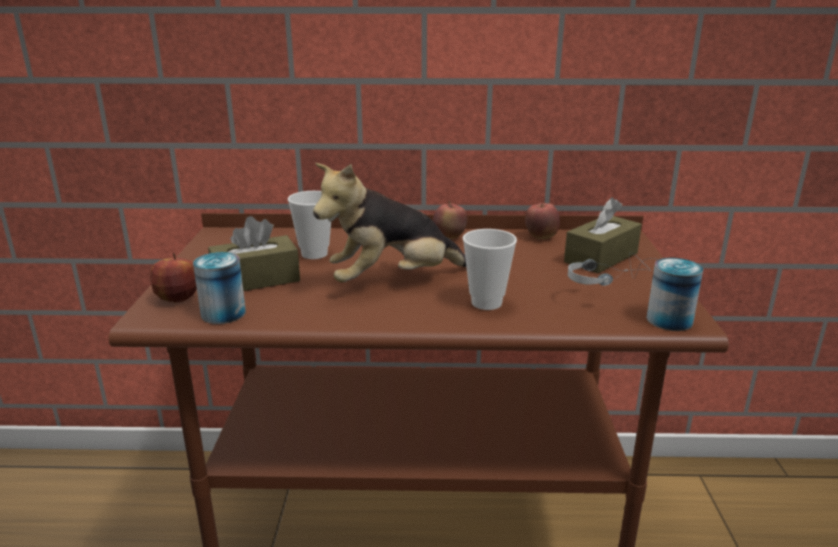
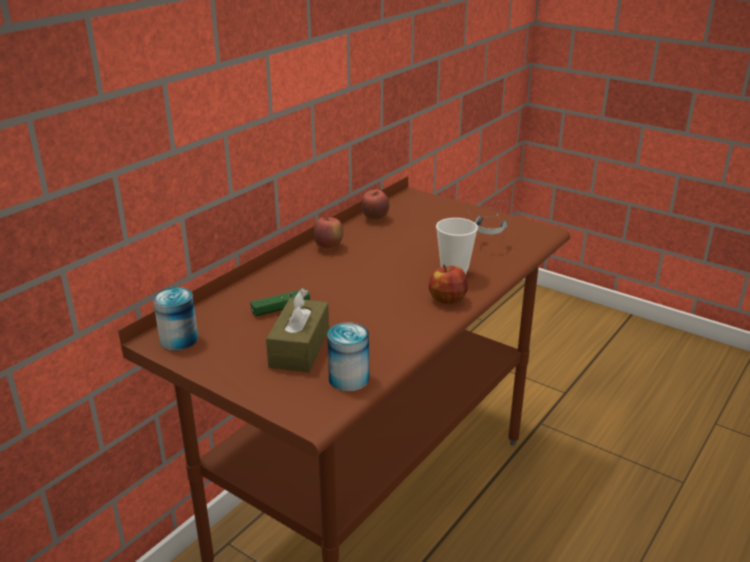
camera: 55 degrees left, 5 degrees up
apple [150,253,197,303] -> apple moved to [429,264,468,304]
cup [288,191,331,259] -> green game controller [250,289,310,316]
plush toy [313,163,466,282] -> none
brown tissue box [564,197,642,273] -> none
can [646,258,703,331] -> can moved to [153,287,198,351]

